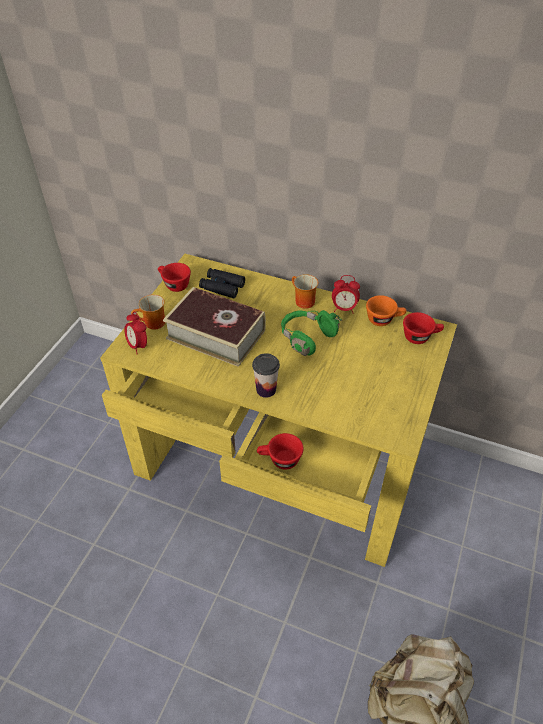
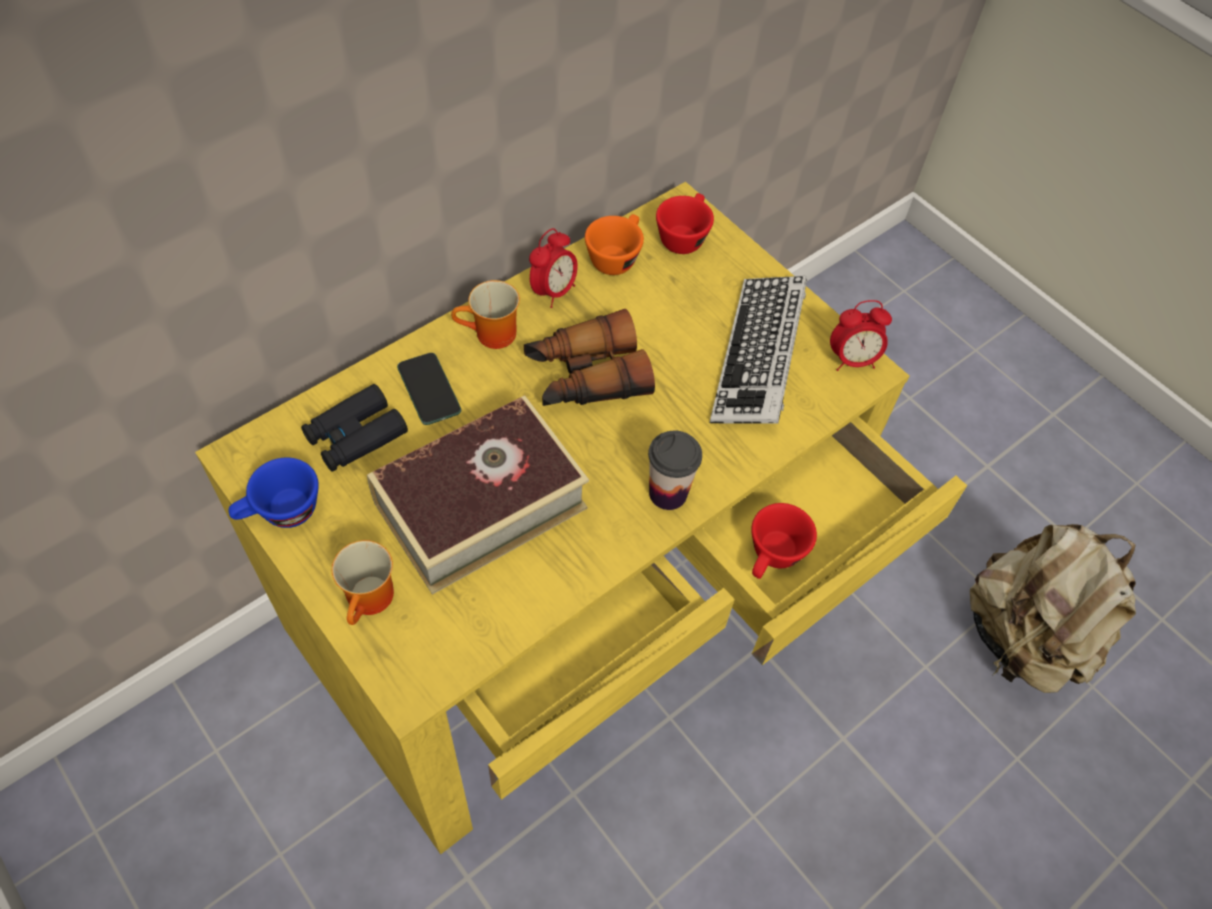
camera: 65 degrees left, 10 degrees up
alarm clock [124,312,147,352] -> alarm clock moved to [830,300,892,371]
red cup [158,263,191,292] -> blue cup [229,458,319,528]
green headphones [281,310,342,356] -> binoculars [524,309,655,406]
none -> phone [397,353,461,425]
none -> keyboard [710,276,807,423]

